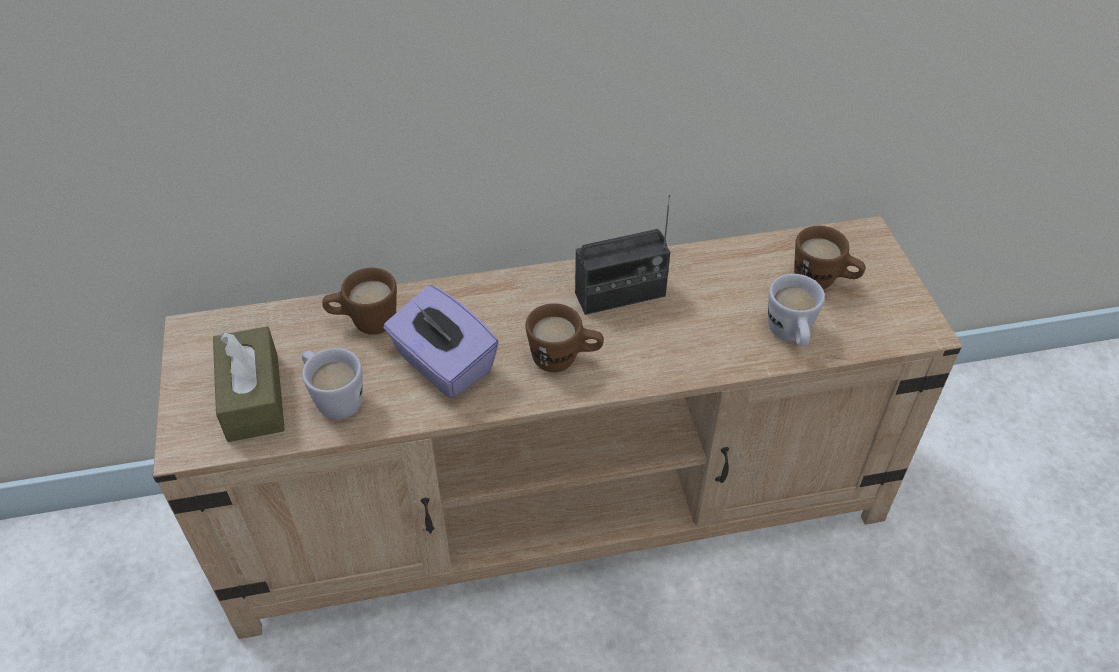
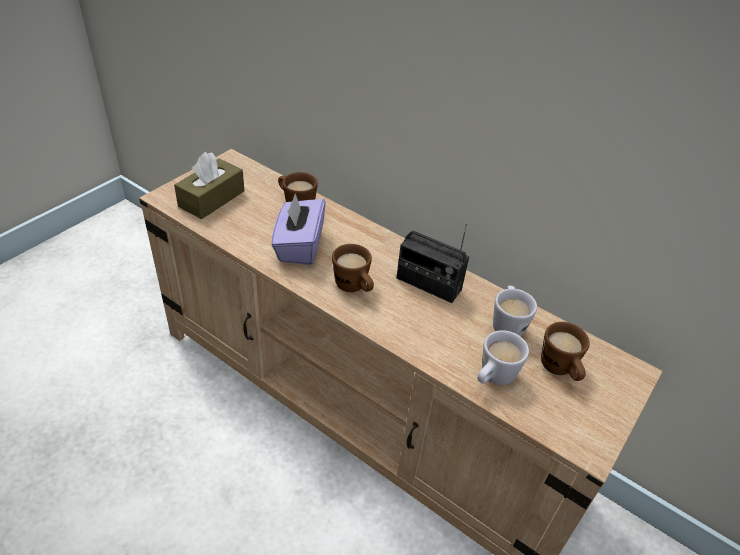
camera: 45 degrees right, 5 degrees down
white mug [302,348,363,420] -> white mug moved to [493,286,537,337]

